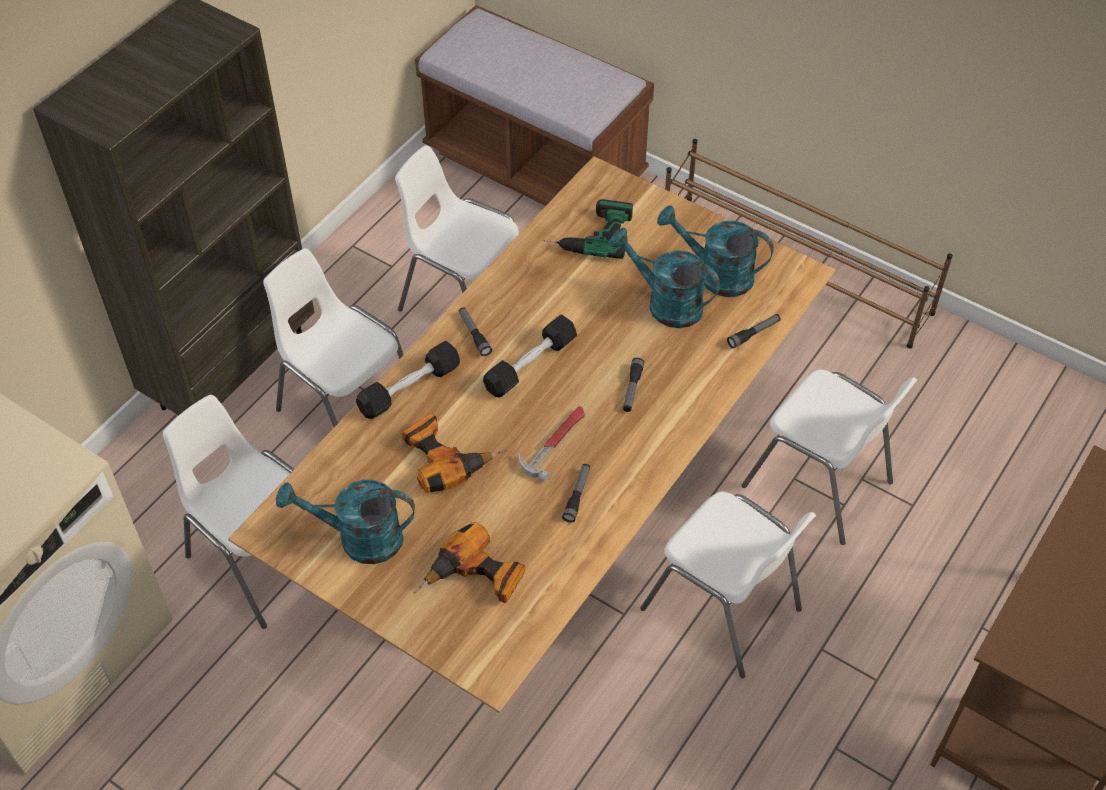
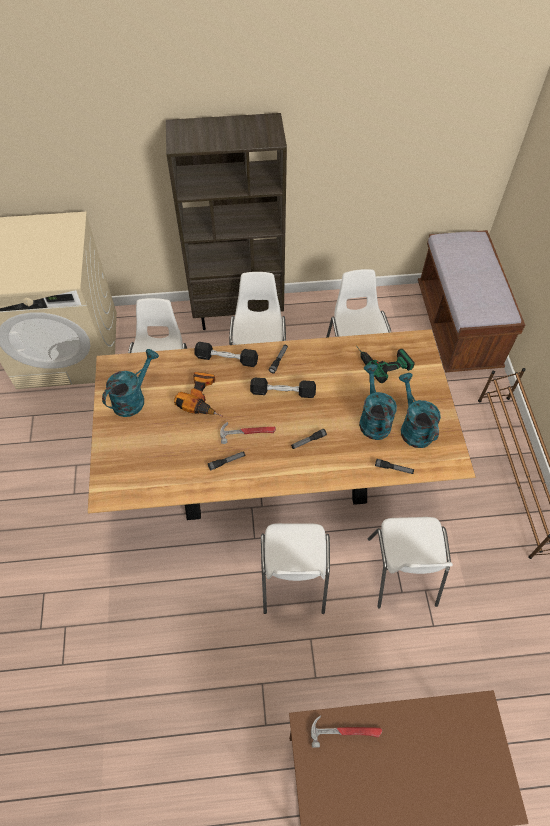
camera: 50 degrees right, 5 degrees up
turquoise watering can [276,480,415,564] -> turquoise watering can turned 75 degrees clockwise [102,349,159,417]
power drill [414,522,525,603] -> none
none -> hammer [311,716,382,748]

